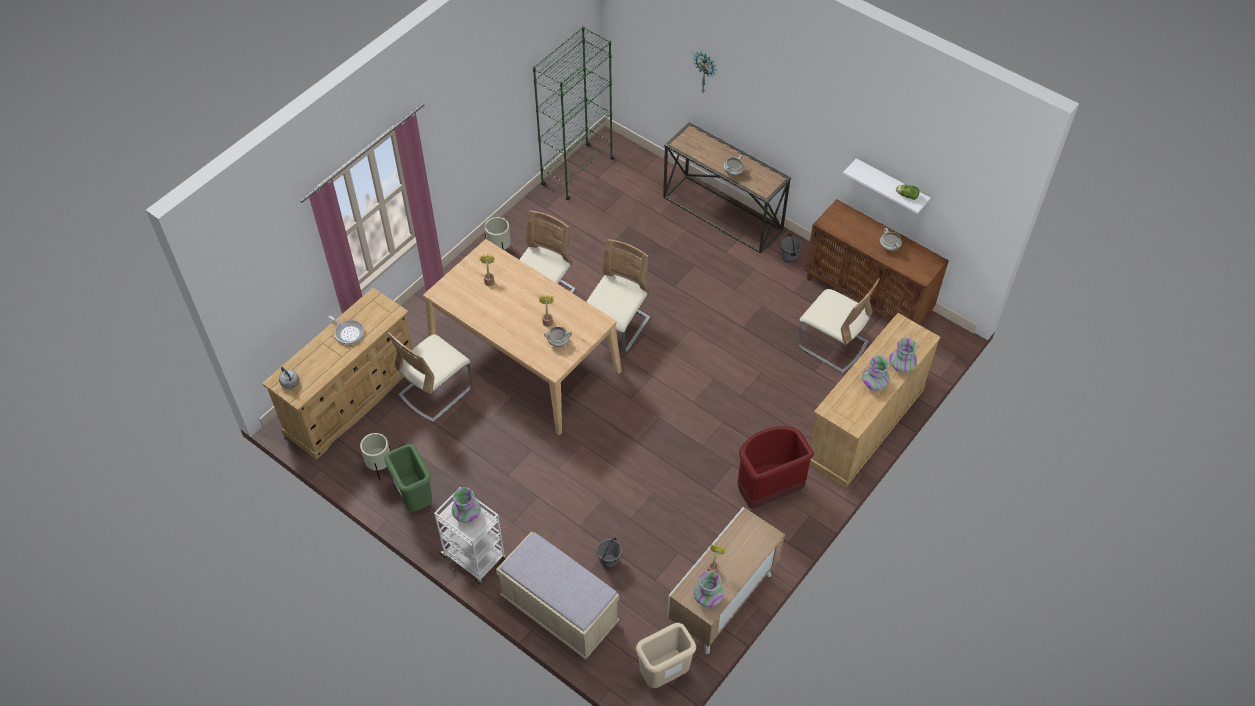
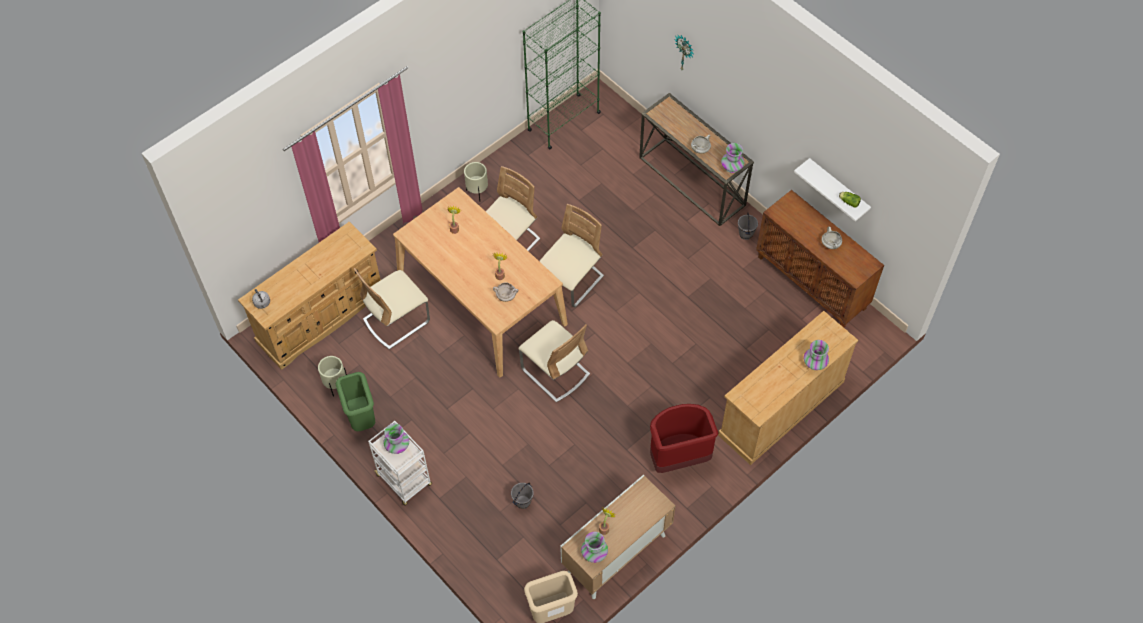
camera: 10 degrees right, 5 degrees up
frying pan [329,316,364,344] -> none
beige bench [496,531,619,660] -> none
beige chair [798,278,880,373] -> beige chair moved to [519,320,590,402]
vase [862,356,890,391] -> vase moved to [721,143,744,173]

